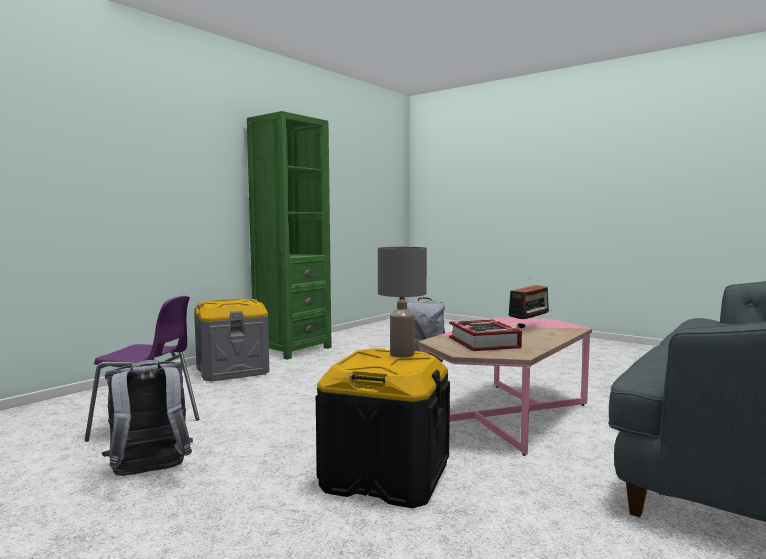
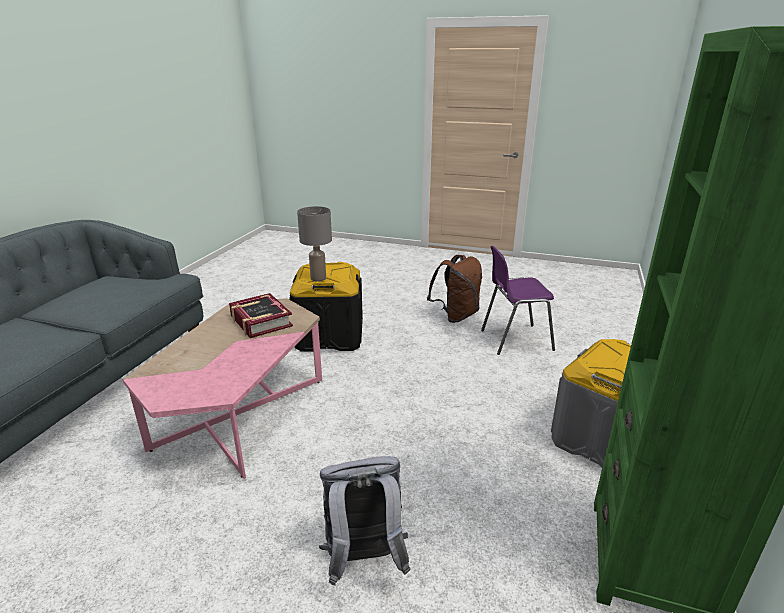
camera: 160 degrees right, 20 degrees up
grey backpack [102,360,193,476] -> brown backpack [427,255,482,323]
radio [508,285,552,328] -> none

